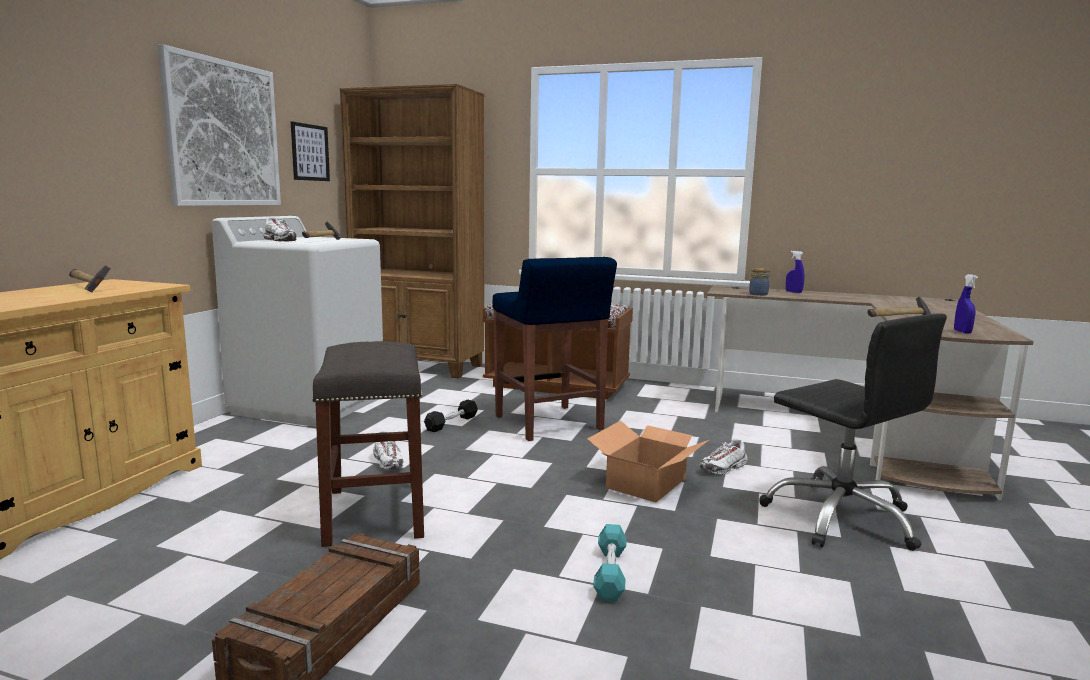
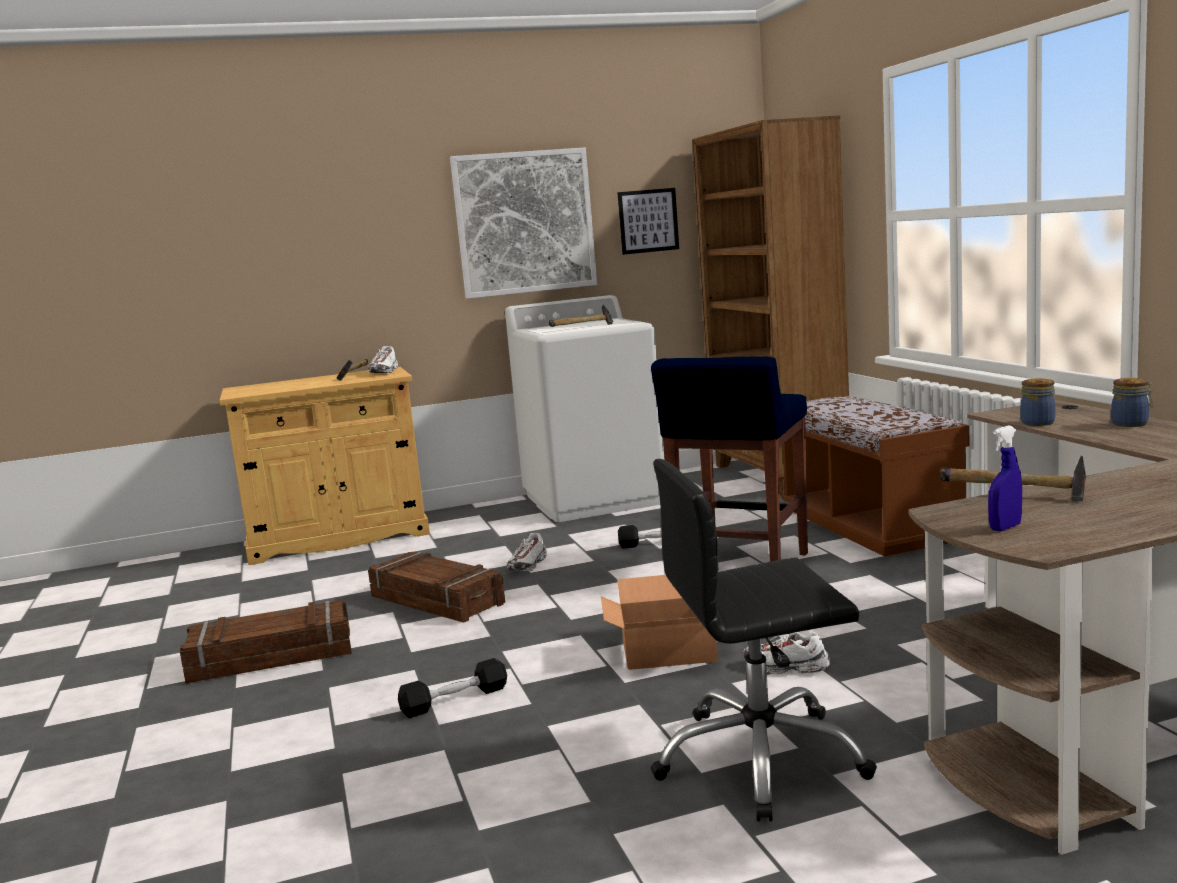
camera: 55 degrees right, 0 degrees up
white shoe [263,217,297,242] -> white shoe moved to [368,346,398,373]
grey stool [312,341,424,547] -> crate [368,552,505,623]
turquoise dumbbell [593,524,627,602] -> black dumbbell [398,658,507,718]
black office chair [759,313,947,551] -> black office chair turned 60 degrees clockwise [651,459,877,821]
blue spray bottle [786,251,804,293] -> jar [1111,378,1153,427]

